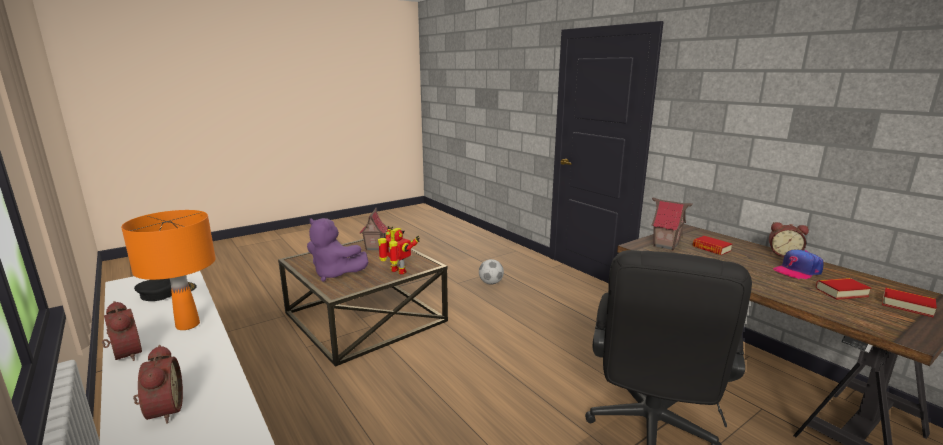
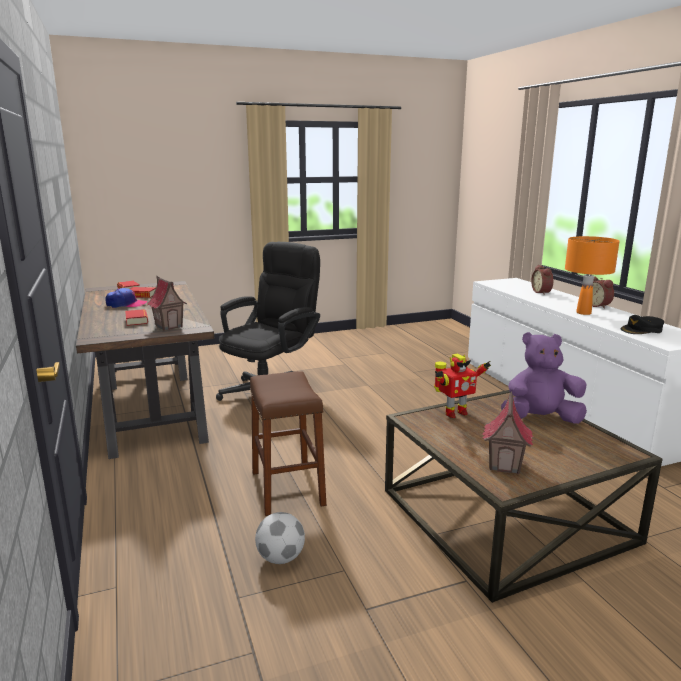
camera: 165 degrees left, 0 degrees up
purple plush toy [307,218,368,282] -> purple plush toy turned 45 degrees counterclockwise [501,332,587,424]
toy robot [378,226,420,274] -> toy robot turned 75 degrees counterclockwise [434,354,491,418]
alarm clock [769,222,809,257] -> none
none -> brown stool [250,371,326,516]

